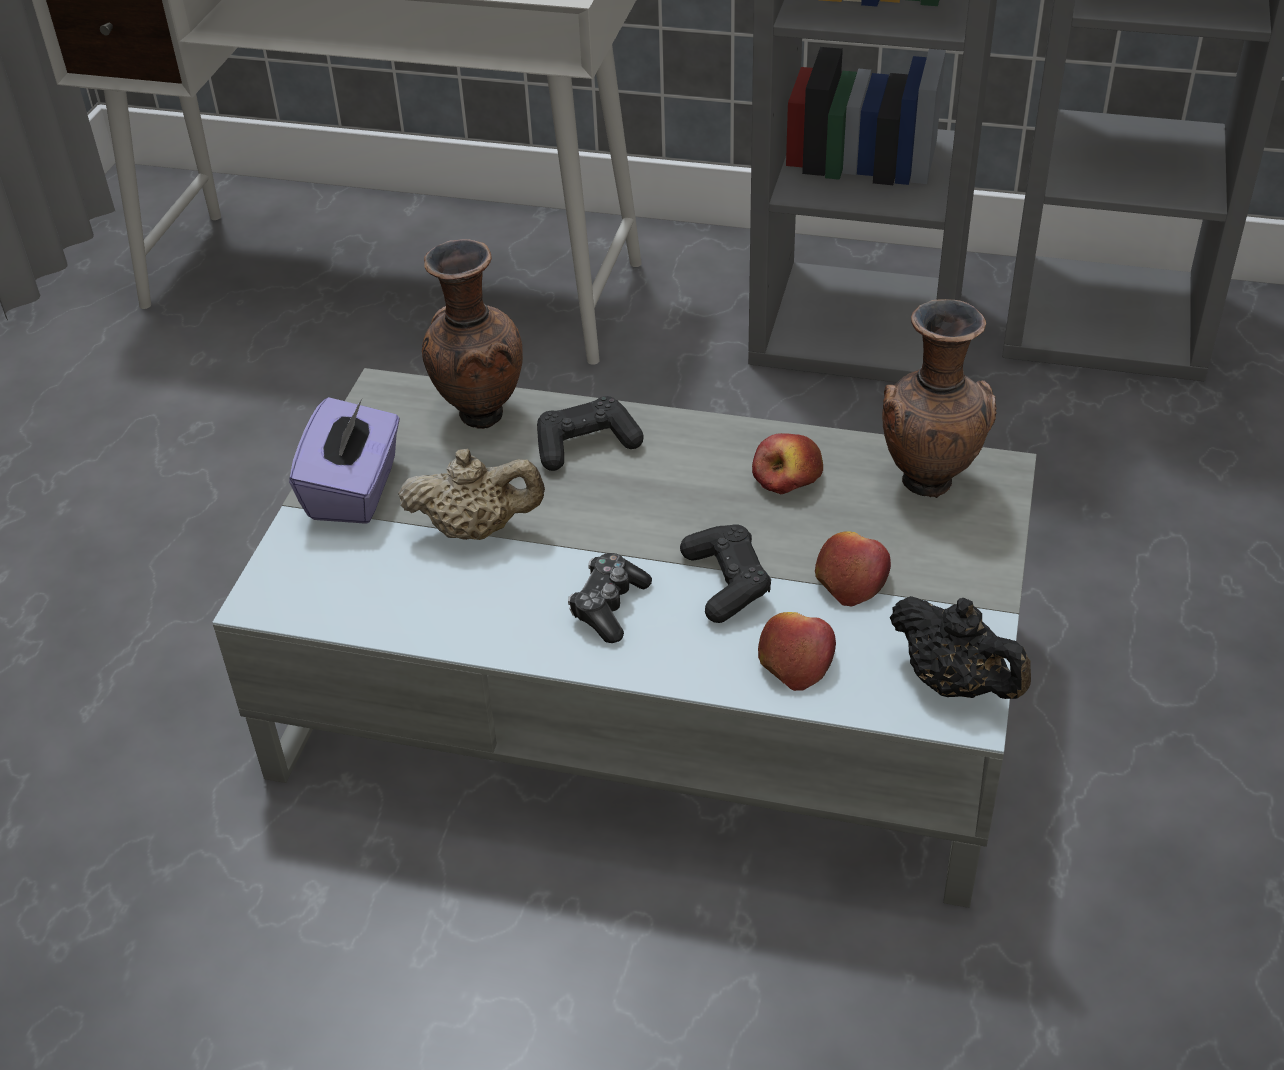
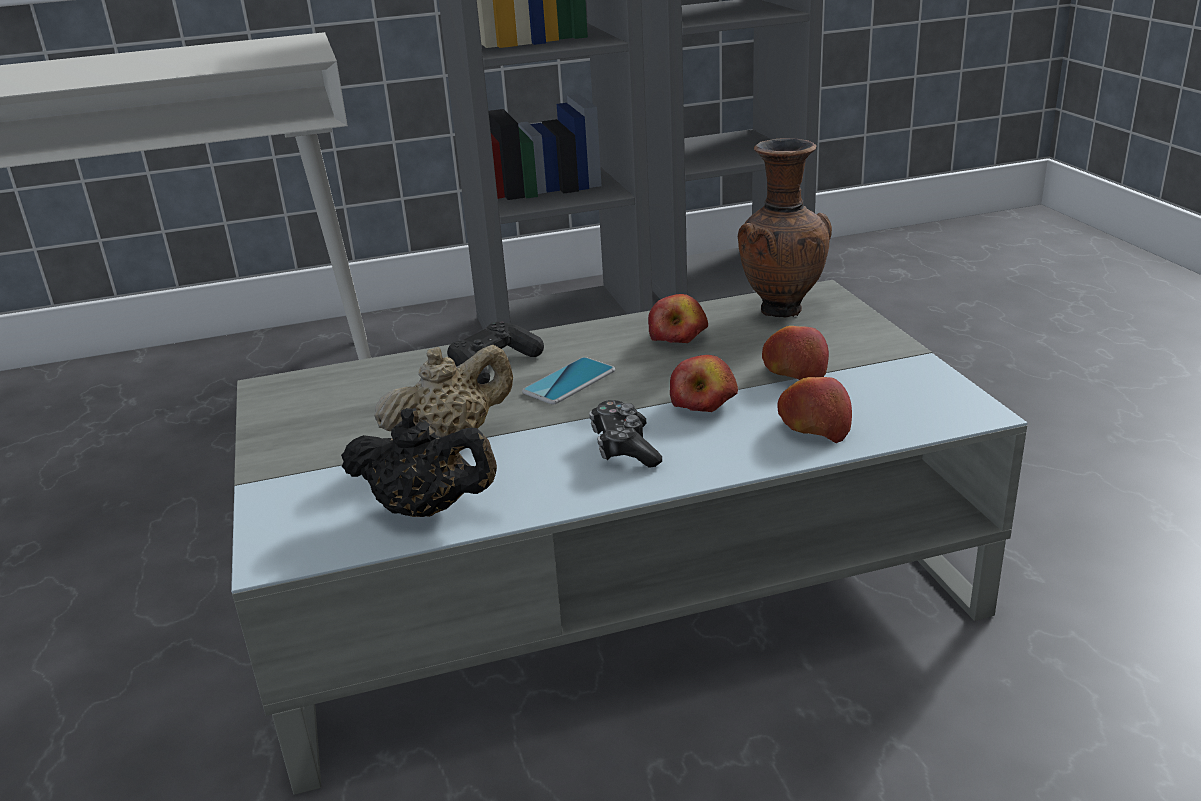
camera: 30 degrees left, 15 degrees down
purple tissue box [289,397,400,524] -> none
brown vase [422,239,523,429] -> none
black game controller [680,525,771,623] -> apple [670,355,738,412]
black teapot [890,596,1031,699] -> black teapot moved to [341,408,497,517]
none -> phone [522,357,615,405]

